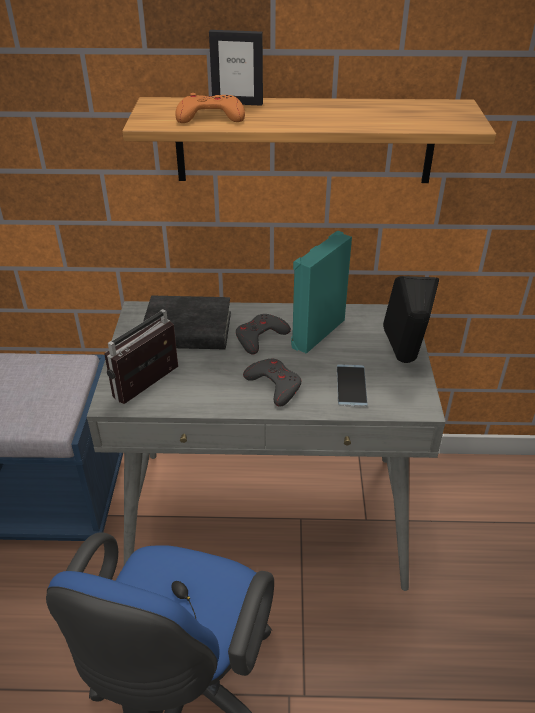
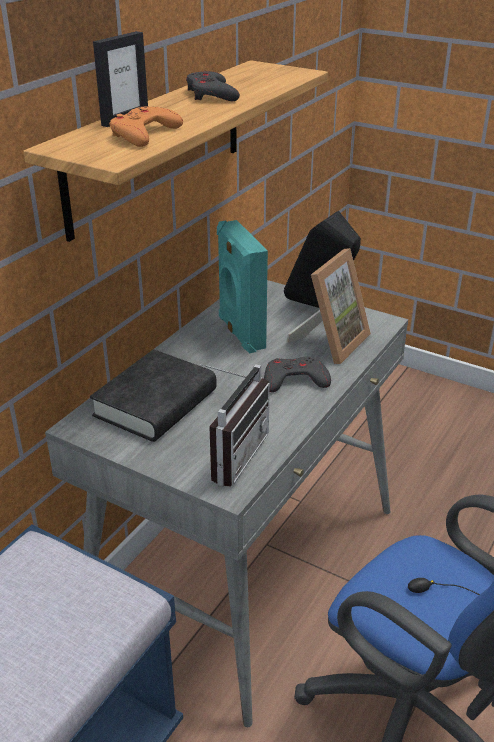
camera: 60 degrees left, 5 degrees down
radio [104,309,178,404] -> radio turned 135 degrees counterclockwise [200,364,270,487]
grey game controller [236,314,291,354] -> grey game controller moved to [186,71,240,101]
phone [337,364,368,407] -> picture frame [286,248,371,364]

